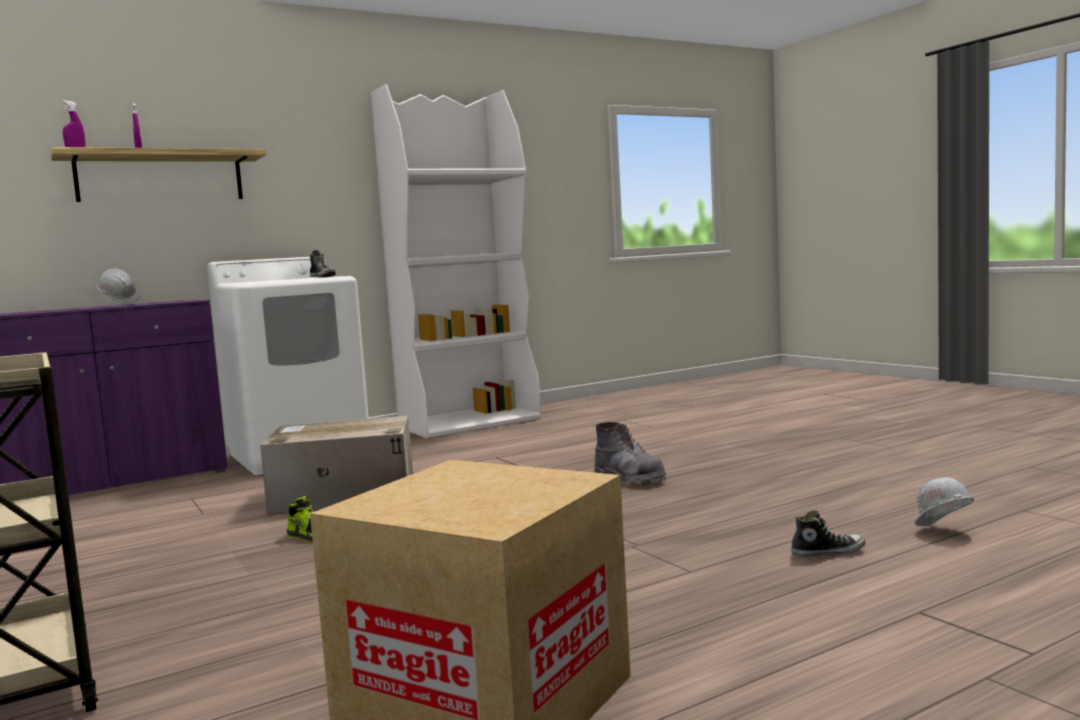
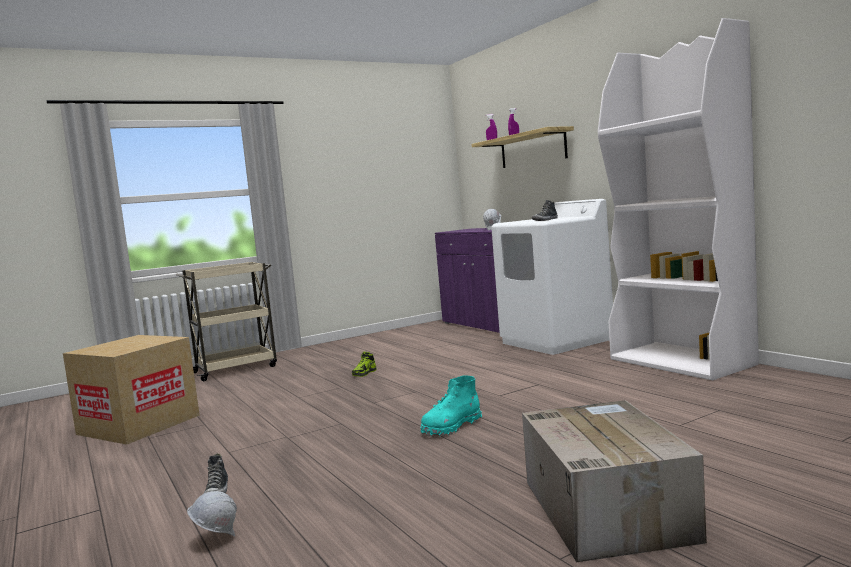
camera: 90 degrees right, 0 degrees up
cardboard box [260,416,413,514] -> cardboard box moved to [522,400,707,562]
grey boot [594,422,666,485] -> turquoise boot [420,375,482,437]

